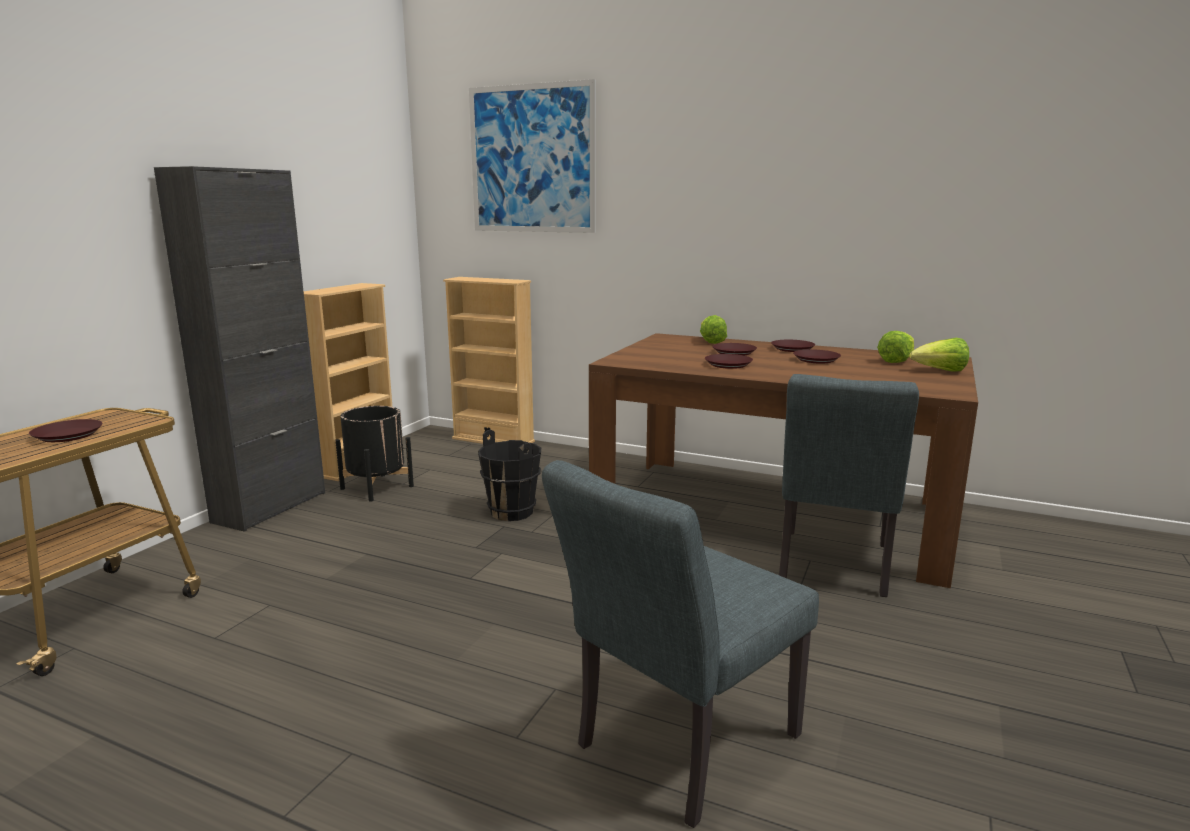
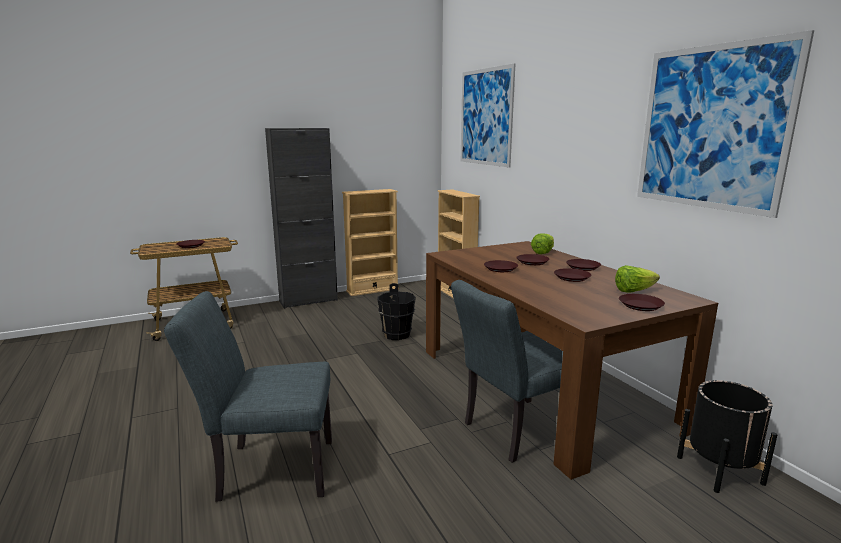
camera: 40 degrees right, 0 degrees up
black planter [335,406,414,502] -> black planter moved to [677,380,777,493]
lettuce [909,337,969,372] -> brown plate [619,294,665,311]
none -> picture [637,30,814,218]

